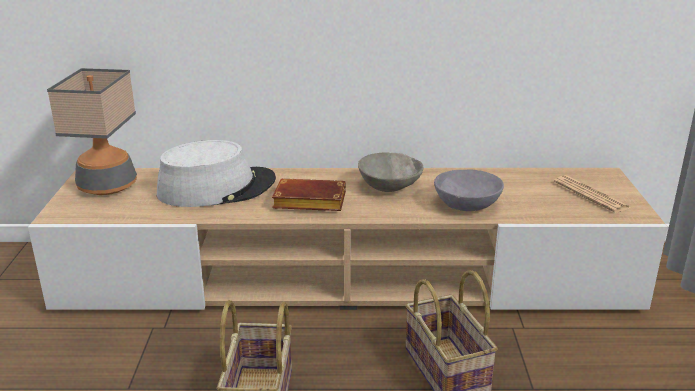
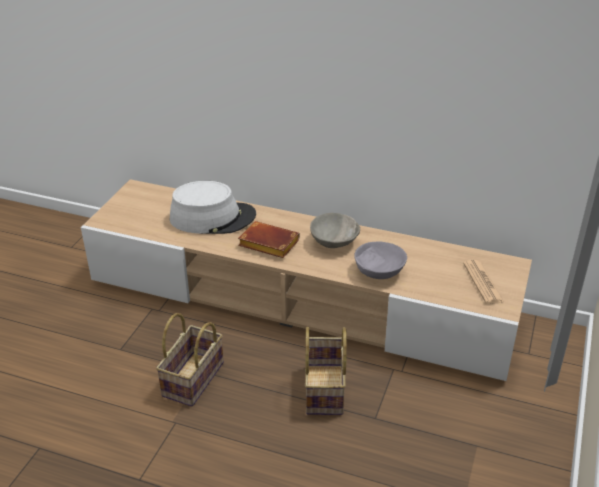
camera: 20 degrees right, 10 degrees up
table lamp [47,68,137,195] -> none

